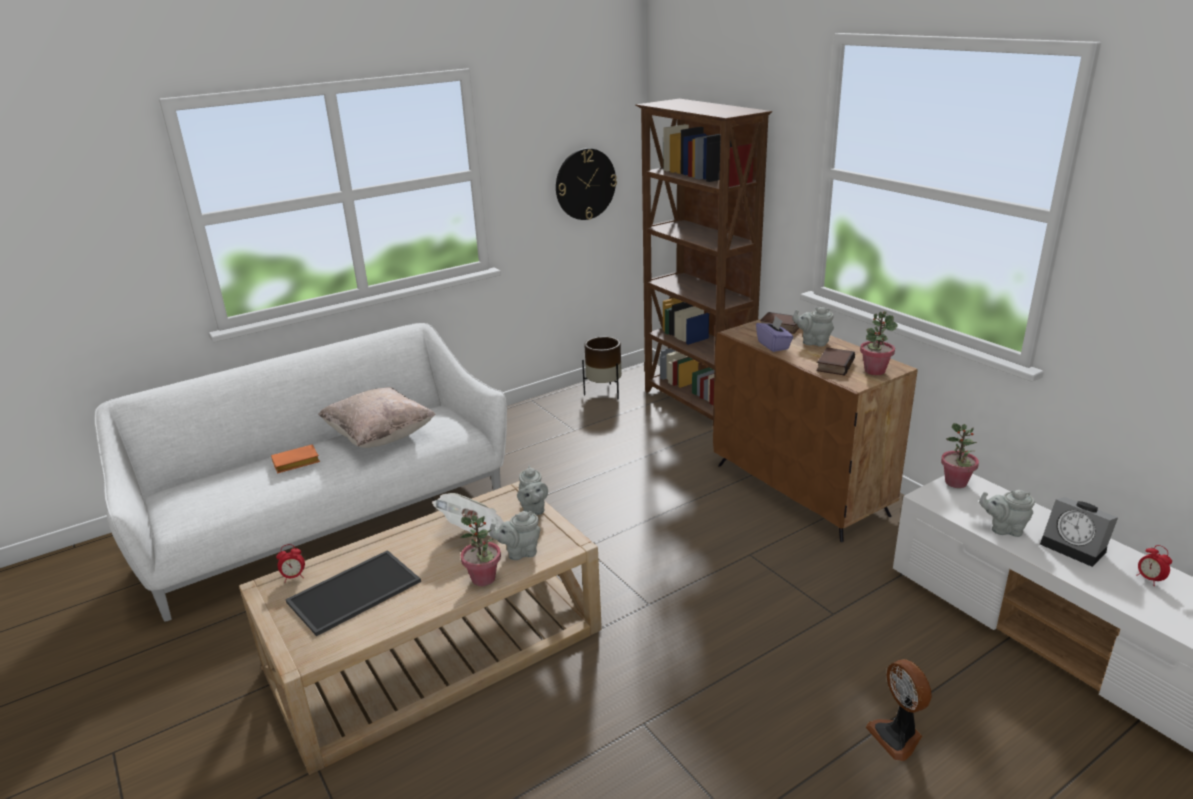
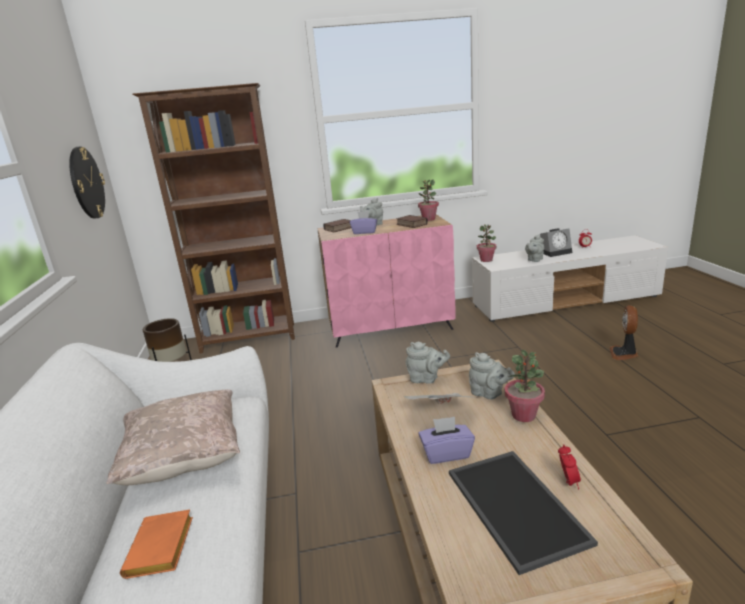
camera: 65 degrees left, 5 degrees down
alarm clock [276,544,305,582] -> alarm clock moved to [558,444,581,489]
grey teapot [489,511,540,560] -> grey teapot turned 60 degrees counterclockwise [469,352,515,399]
brown cabinet [713,319,918,542] -> pink cabinet [318,214,455,348]
fan [866,659,932,761] -> fan turned 105 degrees clockwise [609,305,639,360]
none -> purple tissue box [418,417,475,464]

